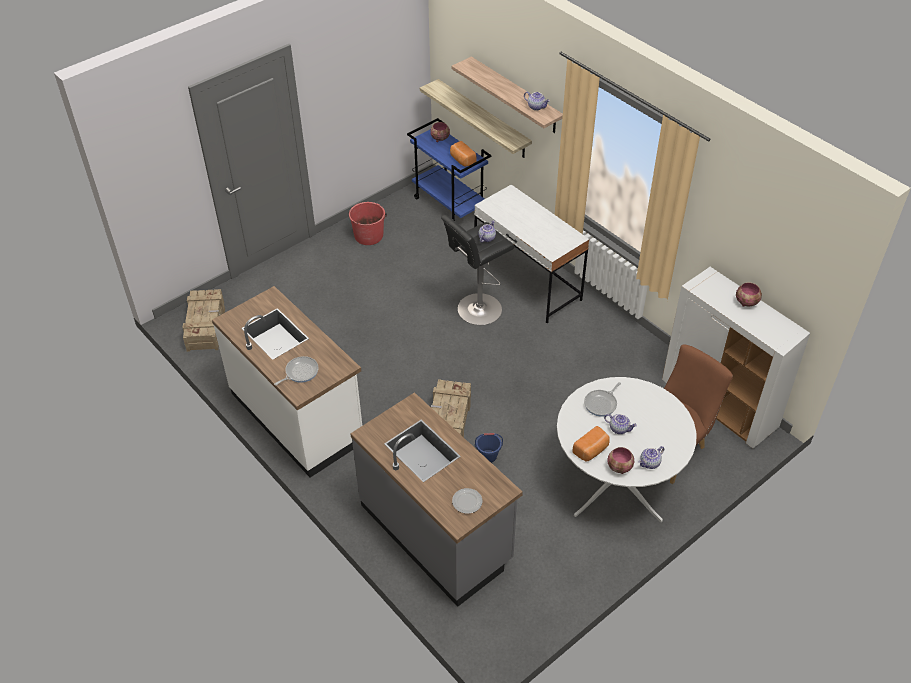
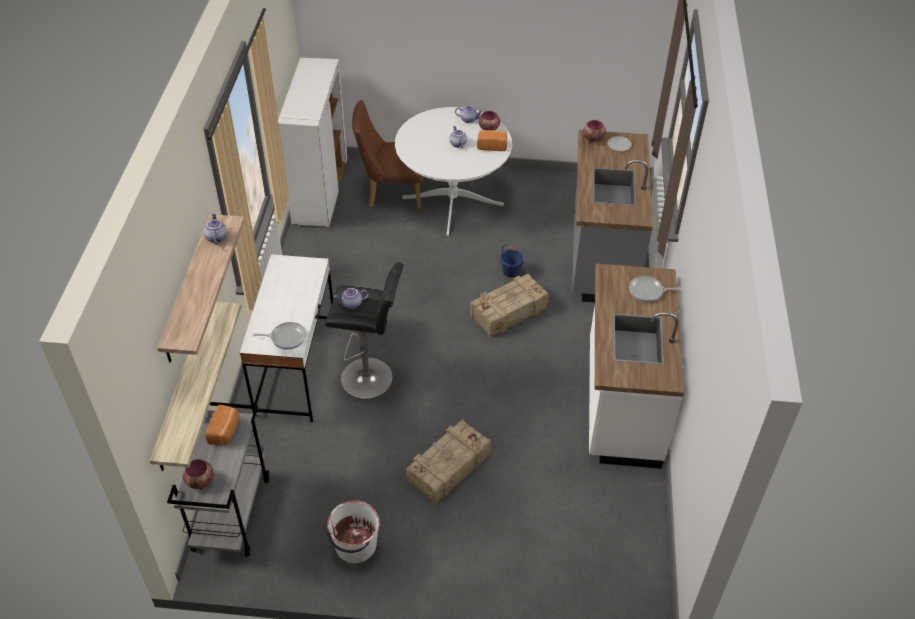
camera: 135 degrees left, 0 degrees up
crate [182,289,225,352] -> crate moved to [406,420,491,505]
red bucket [348,202,387,245] -> white bucket [327,500,380,563]
blue cart [407,118,491,220] -> grey cart [167,402,269,557]
frying pan [584,382,621,417] -> frying pan moved to [253,322,306,350]
bowl [736,282,762,307] -> bowl moved to [583,120,606,143]

